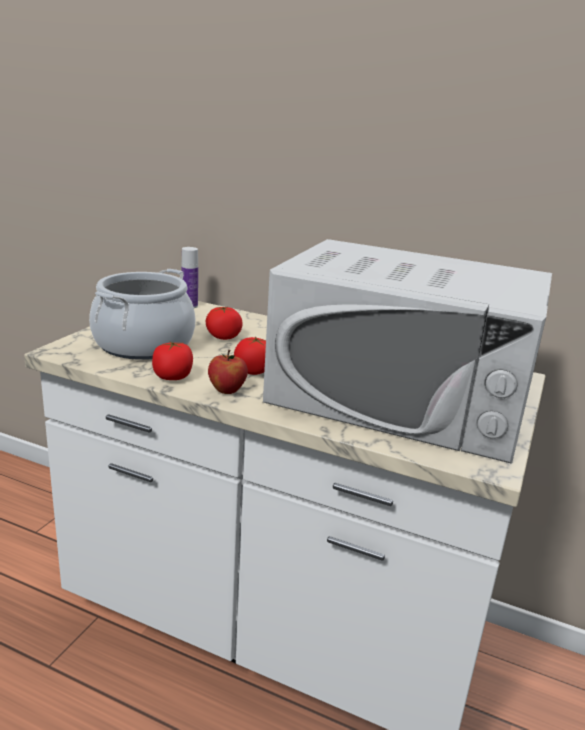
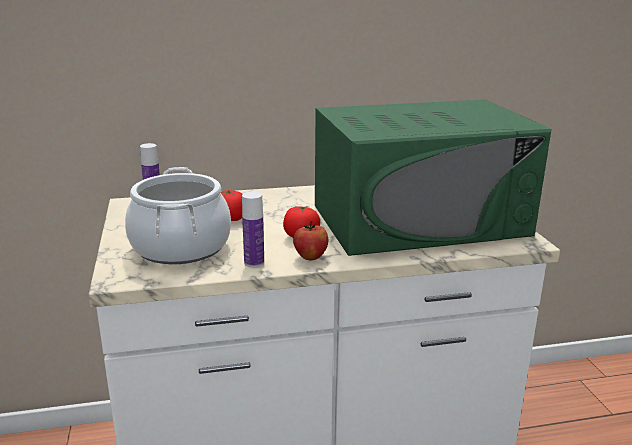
camera: 35 degrees left, 0 degrees up
tomato [152,342,193,380] -> bottle [242,191,264,267]
white microwave [263,239,552,464] -> green microwave [315,100,551,256]

